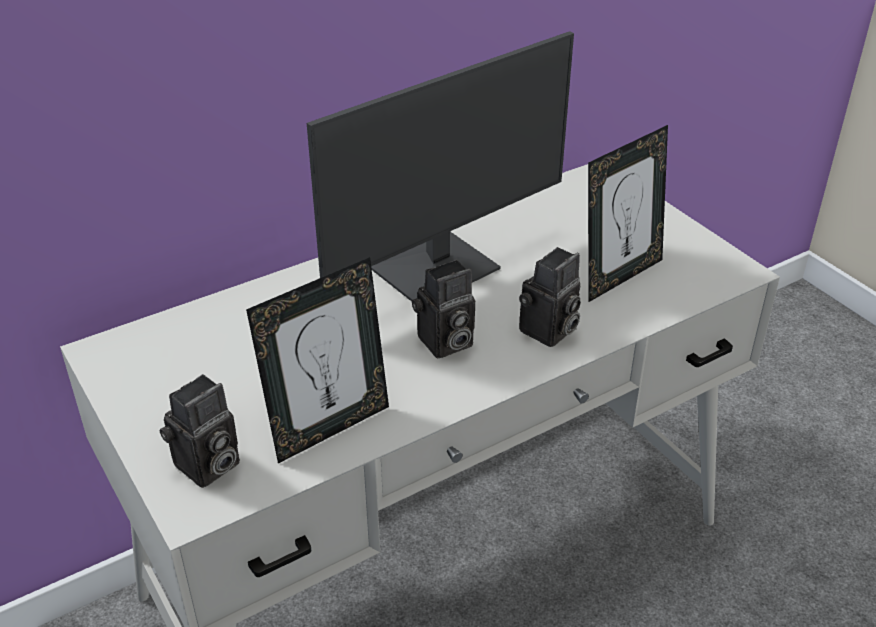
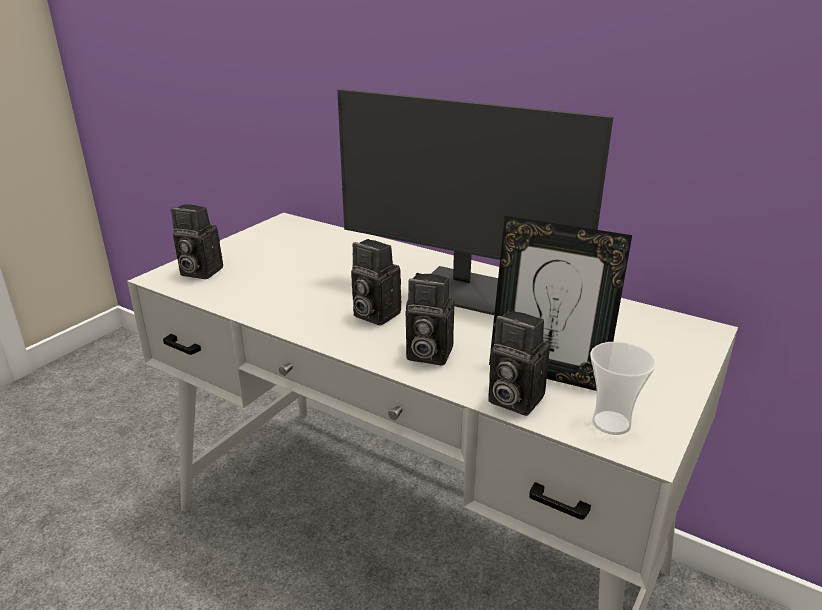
camera: 65 degrees right, 10 degrees down
picture frame [246,257,389,464] -> none
none -> camera [488,309,550,416]
none -> cup [590,342,656,435]

